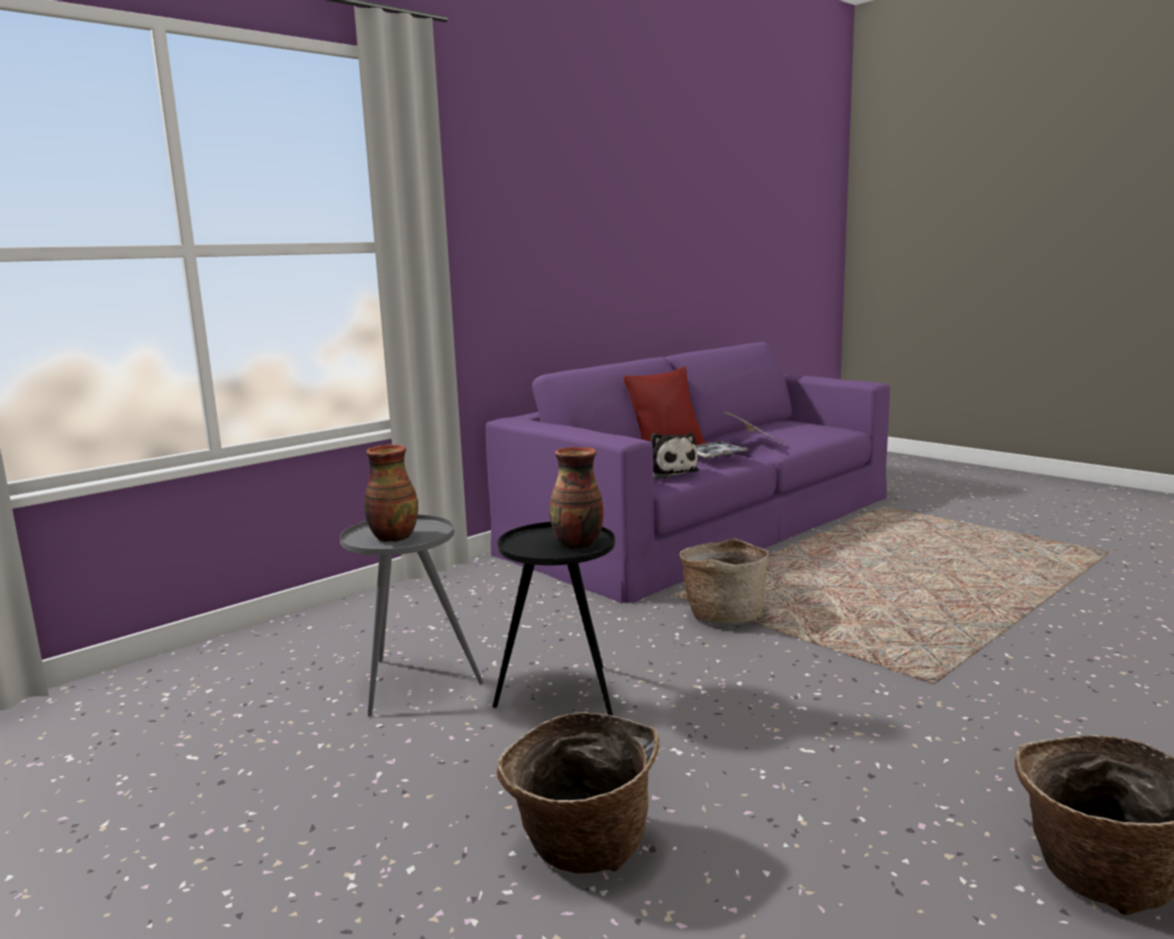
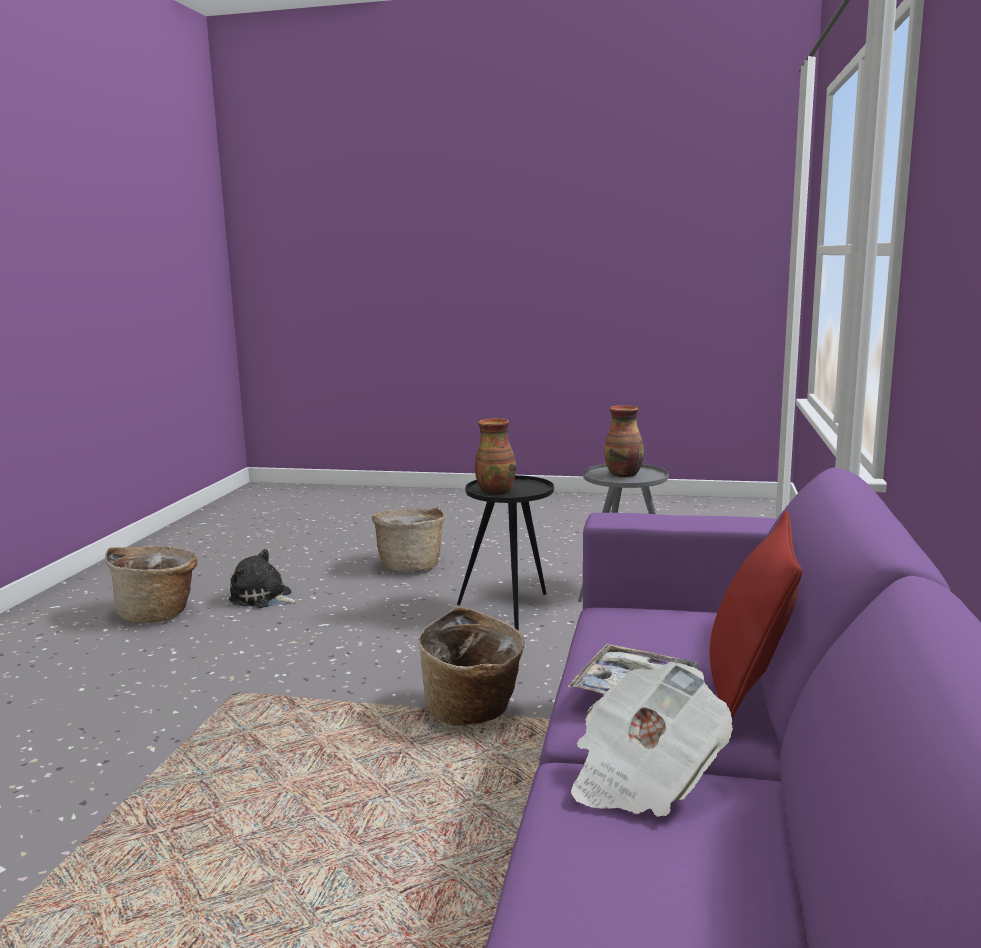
camera: 145 degrees right, 0 degrees up
plush toy [651,433,700,479] -> plush toy moved to [229,549,300,608]

